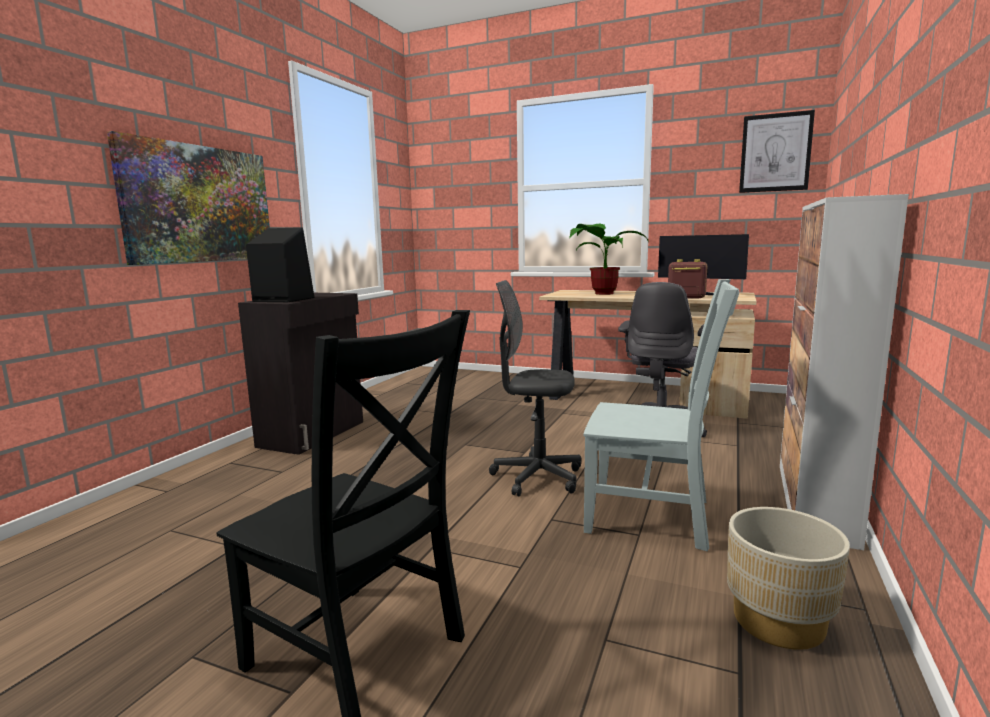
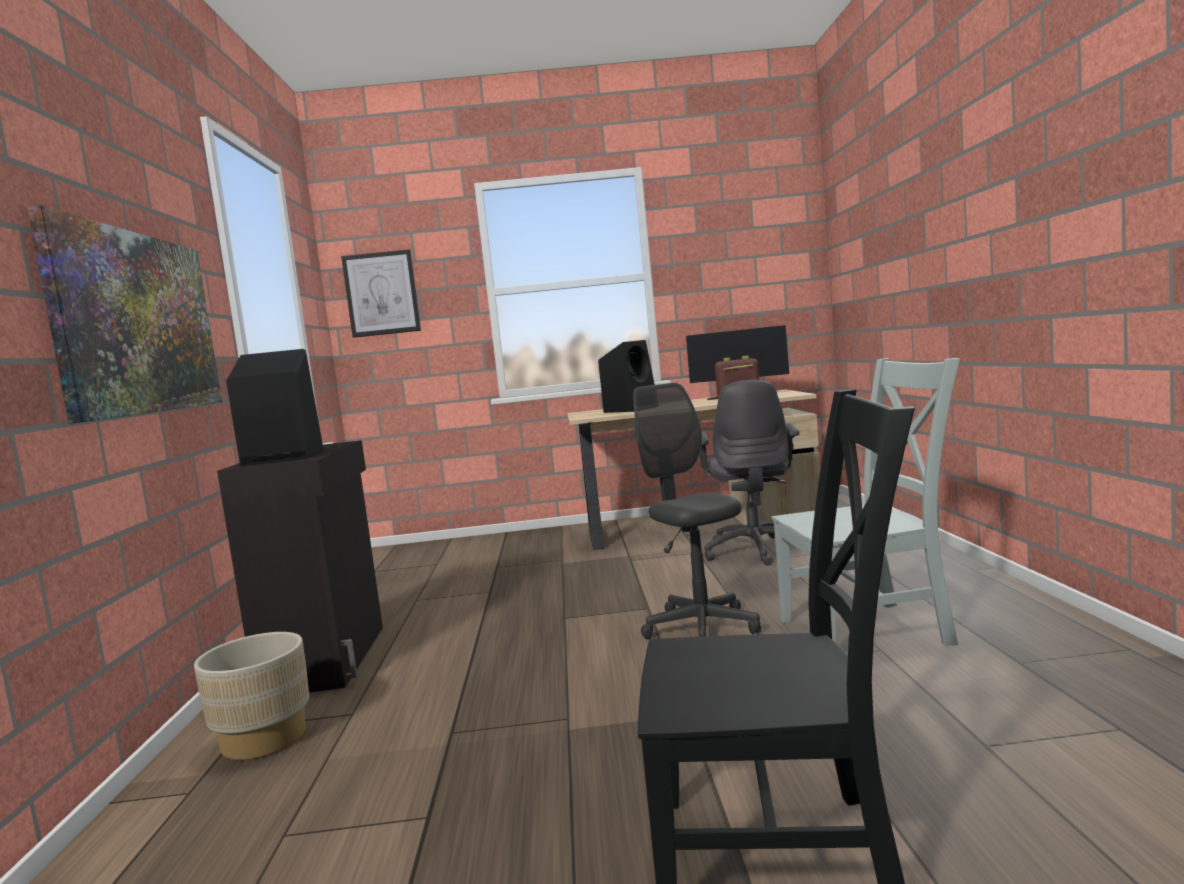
camera: 25 degrees left, 5 degrees down
grey office chair [489,280,581,496] -> grey office chair turned 75 degrees clockwise [633,382,761,640]
potted plant [569,224,648,295] -> black speaker [598,340,655,413]
beige planter [727,507,850,650] -> beige planter moved to [194,632,309,760]
picture [739,110,815,193] -> picture moved to [341,249,421,338]
cabinet [780,194,909,550] -> none

